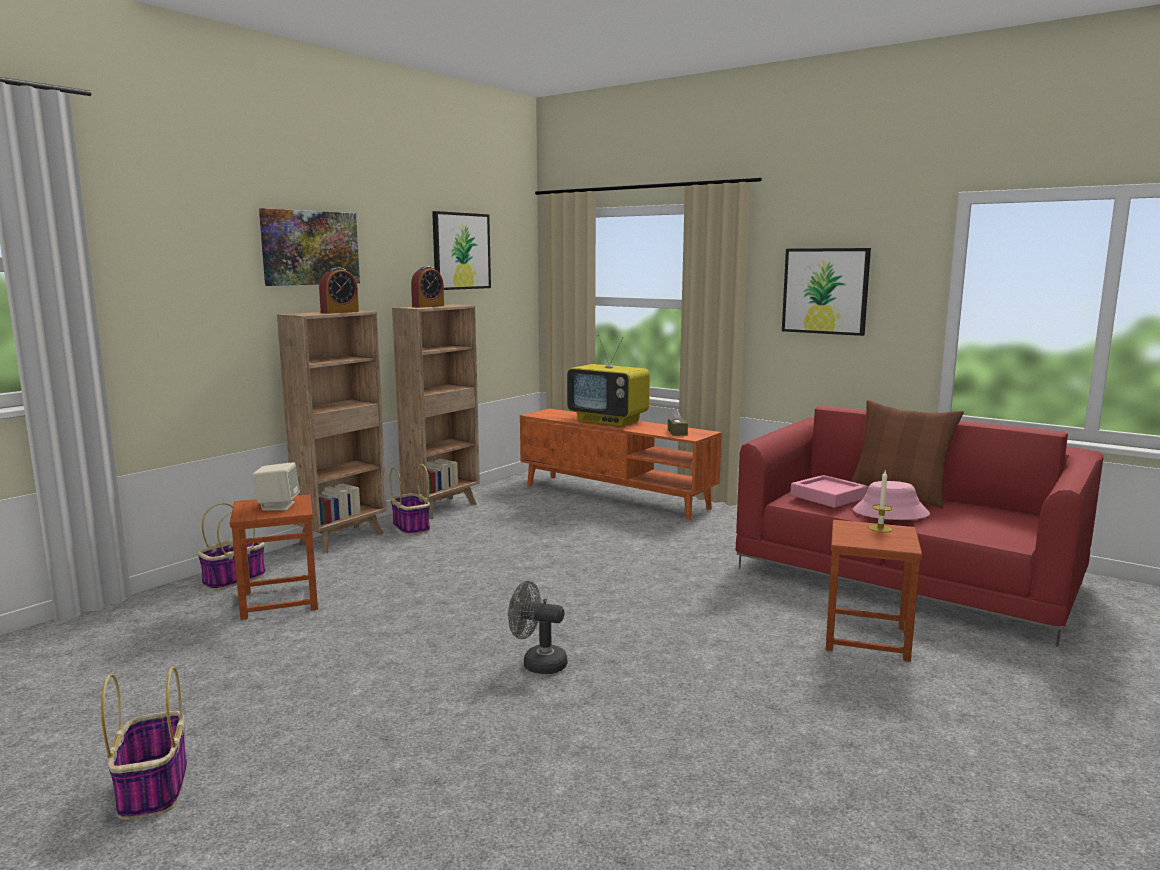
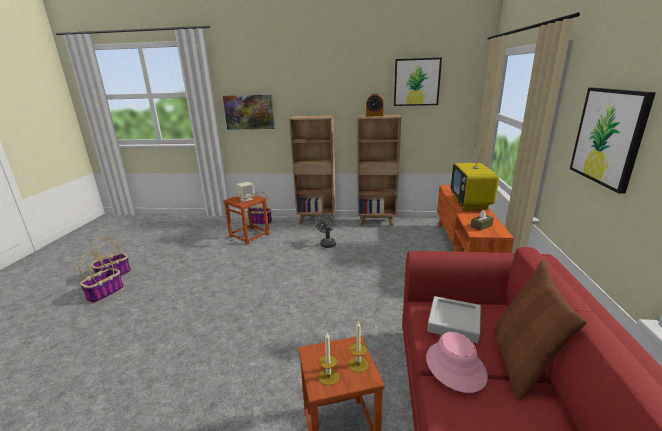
camera: 60 degrees right, 10 degrees up
picture [259,208,360,286] -> picture moved to [223,94,275,130]
alarm clock [319,267,359,314] -> none
basket [390,464,430,535] -> basket moved to [79,252,124,303]
grey fan [508,581,567,674] -> grey fan moved to [316,214,336,248]
pink tray [790,475,868,508] -> grey tray [427,296,481,343]
none -> candle [319,333,339,385]

